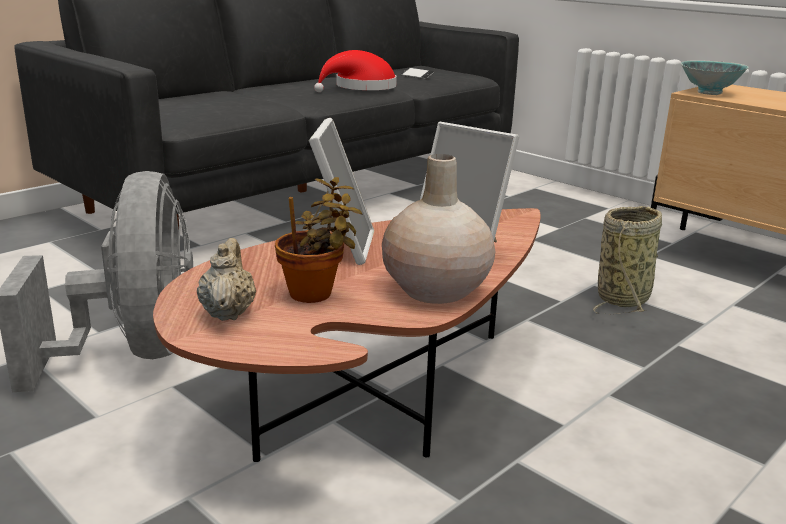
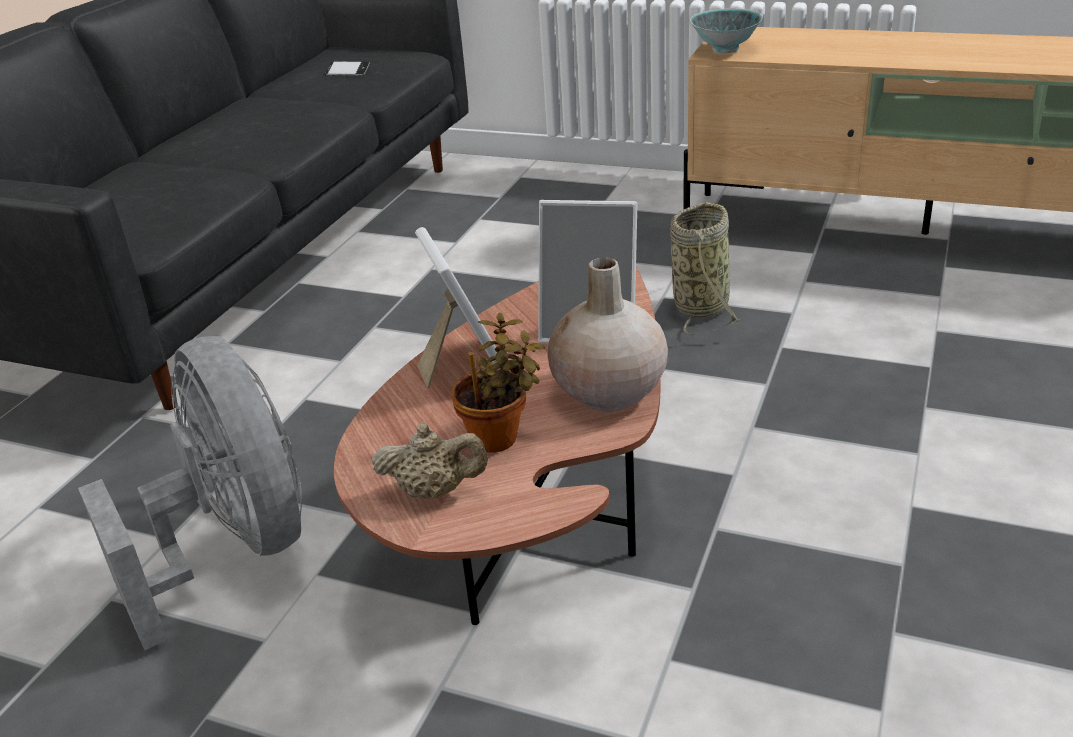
camera: 20 degrees left, 10 degrees up
beige teapot [197,238,256,321] -> beige teapot turned 120 degrees clockwise [372,424,488,498]
red hat [314,50,397,92] -> none

